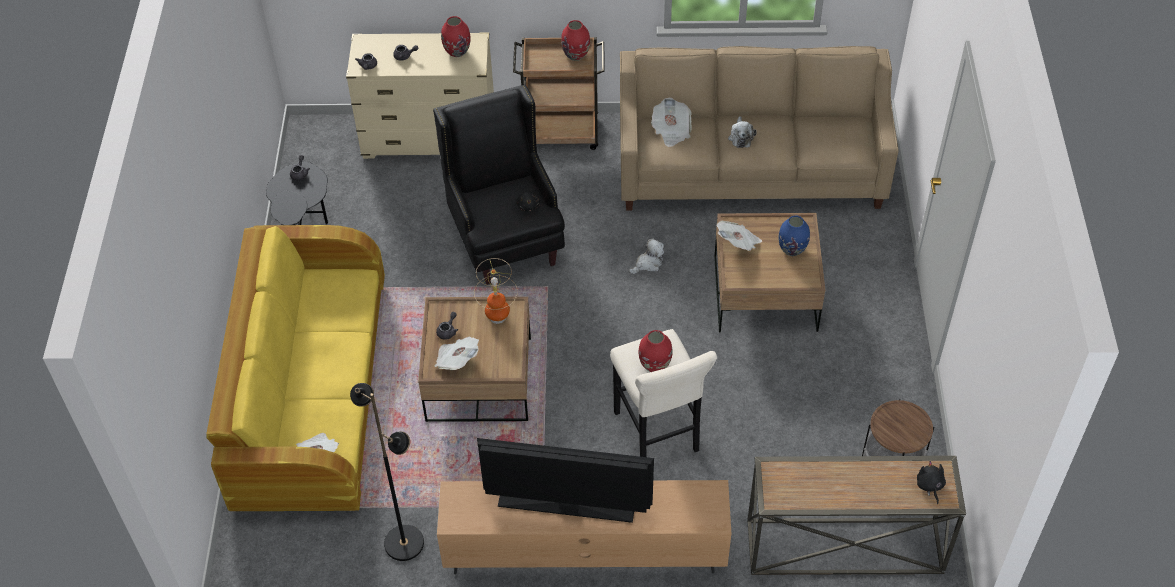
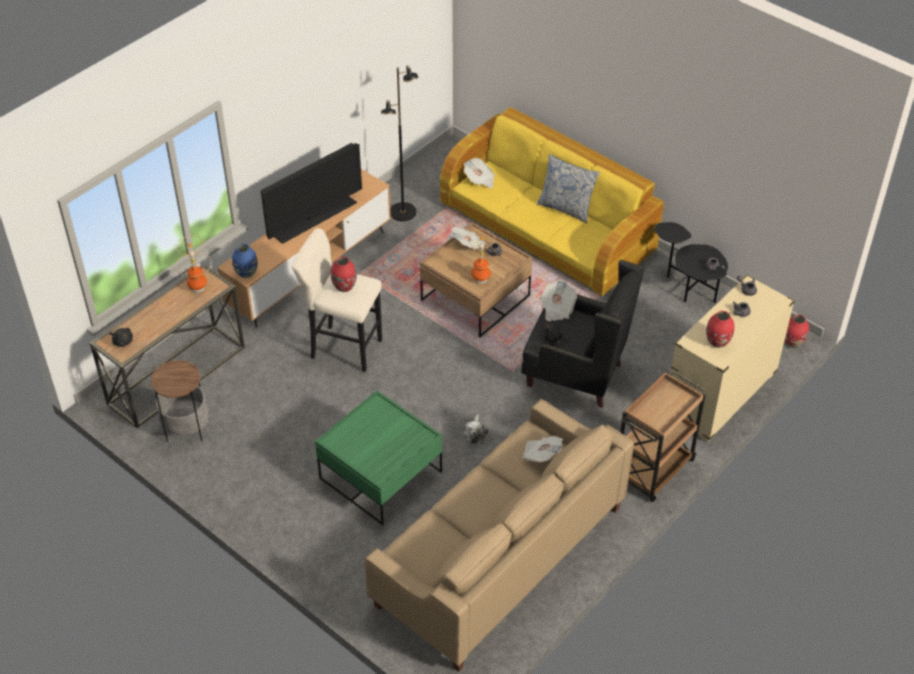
camera: 130 degrees right, 5 degrees down
red vase [561,20,590,61] -> red vase moved to [785,315,809,348]
brown coffee table [714,213,825,332] -> green coffee table [315,390,442,525]
newspaper [717,221,762,251] -> newspaper moved to [540,280,577,321]
plush toy [728,116,756,148] -> none
blue vase [778,216,810,256] -> blue vase moved to [232,244,258,278]
none -> table lamp [176,236,212,293]
none -> pillow [537,154,600,223]

